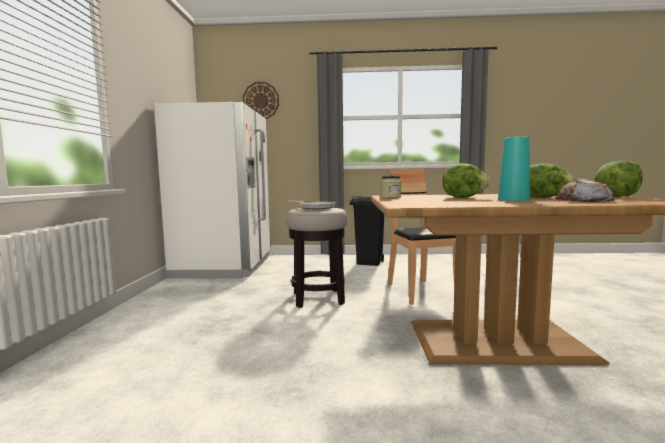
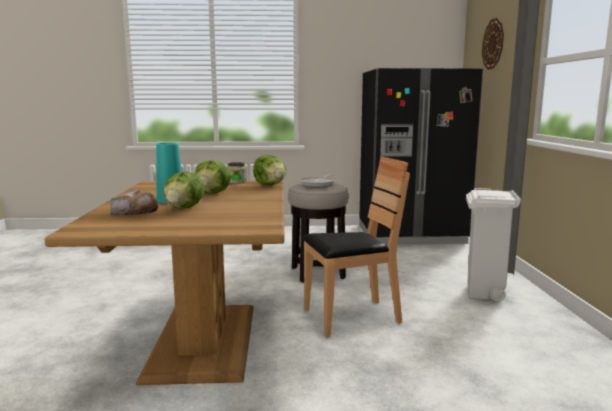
camera: 85 degrees right, 5 degrees up
white fridge [154,102,271,278] -> black fridge [359,68,483,245]
black trash can [350,195,384,266] -> white trash can [466,188,521,301]
lettuce [594,160,643,197] -> lettuce moved to [253,155,286,185]

